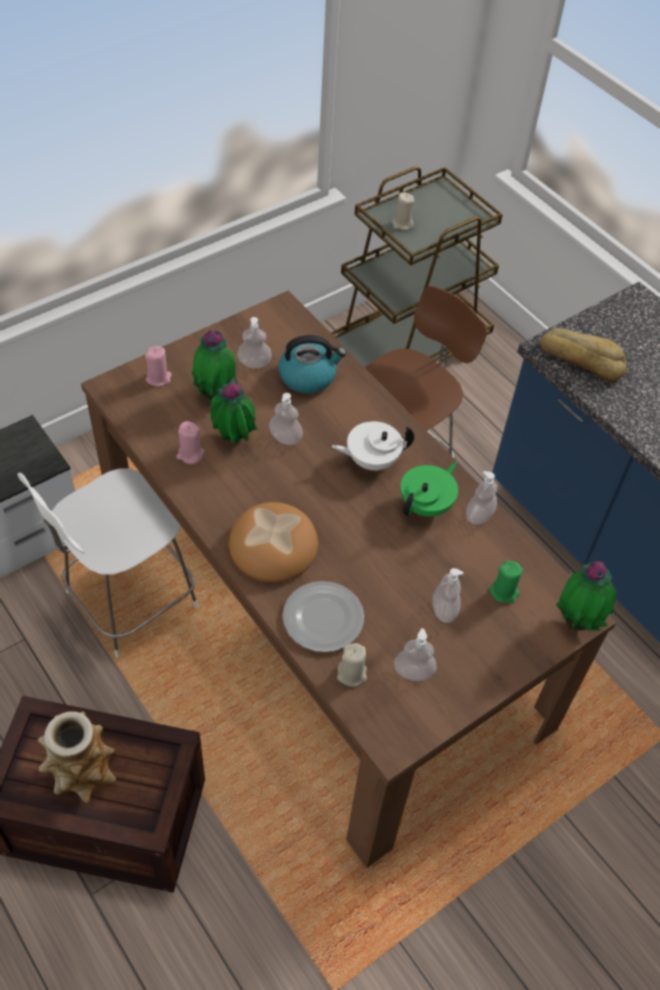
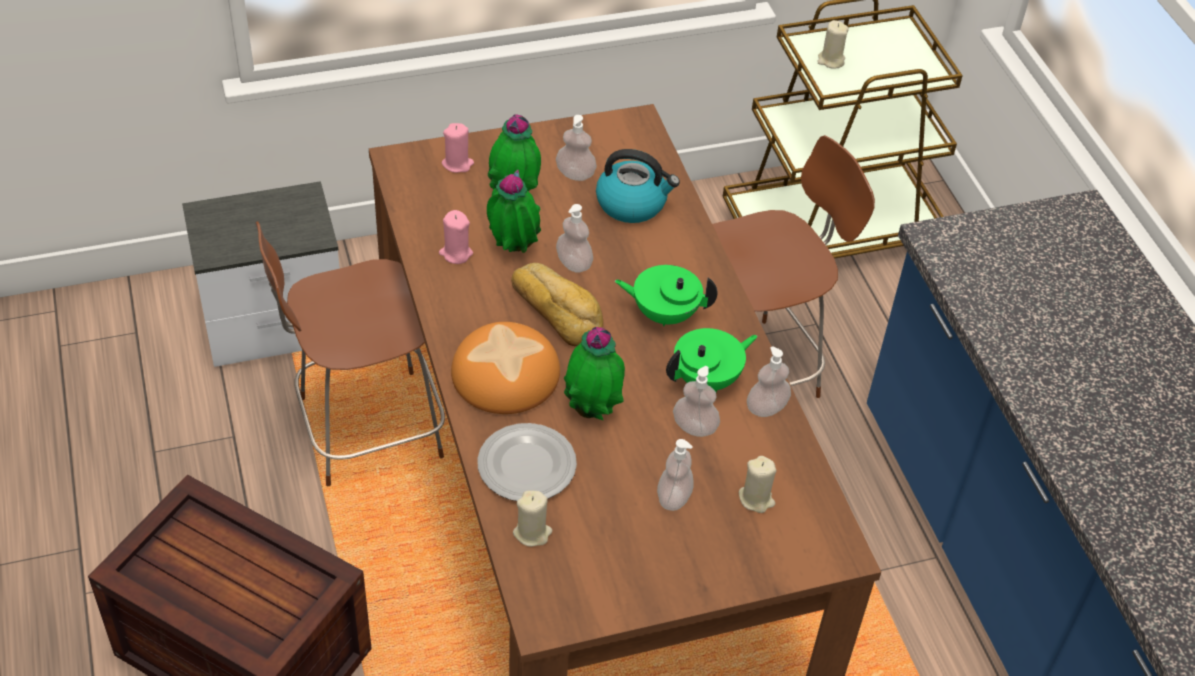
camera: 20 degrees right, 5 degrees down
white chair [17,468,198,658] -> brown chair [255,221,445,486]
vase [38,711,116,803] -> none
white teapot [332,421,414,471] -> green teapot [615,265,718,326]
soap dispenser [394,628,437,681] -> soap dispenser moved to [673,366,720,437]
green candle [489,561,523,603] -> beige candle [739,456,776,513]
bread [540,328,627,382] -> bread moved to [511,263,603,346]
potted plant [556,561,617,631] -> potted plant moved to [564,327,625,420]

